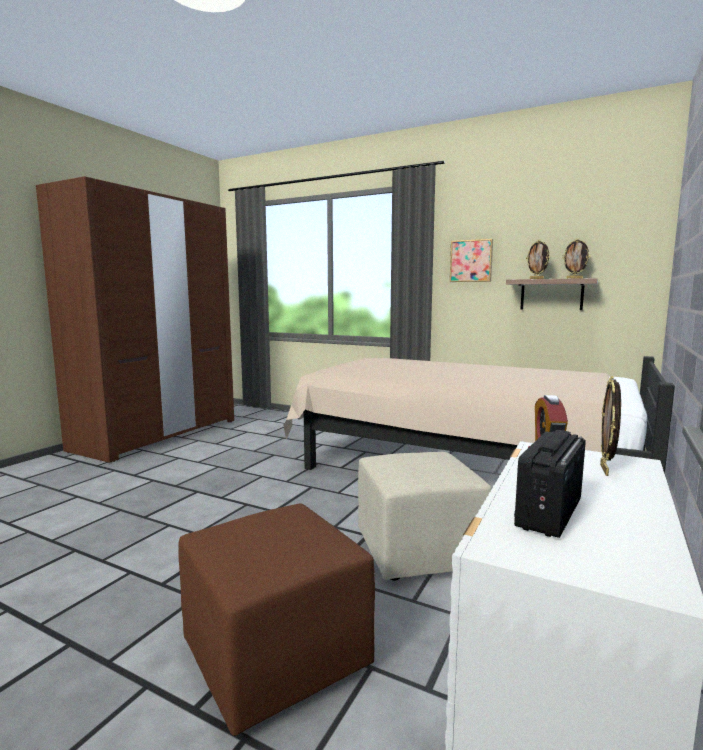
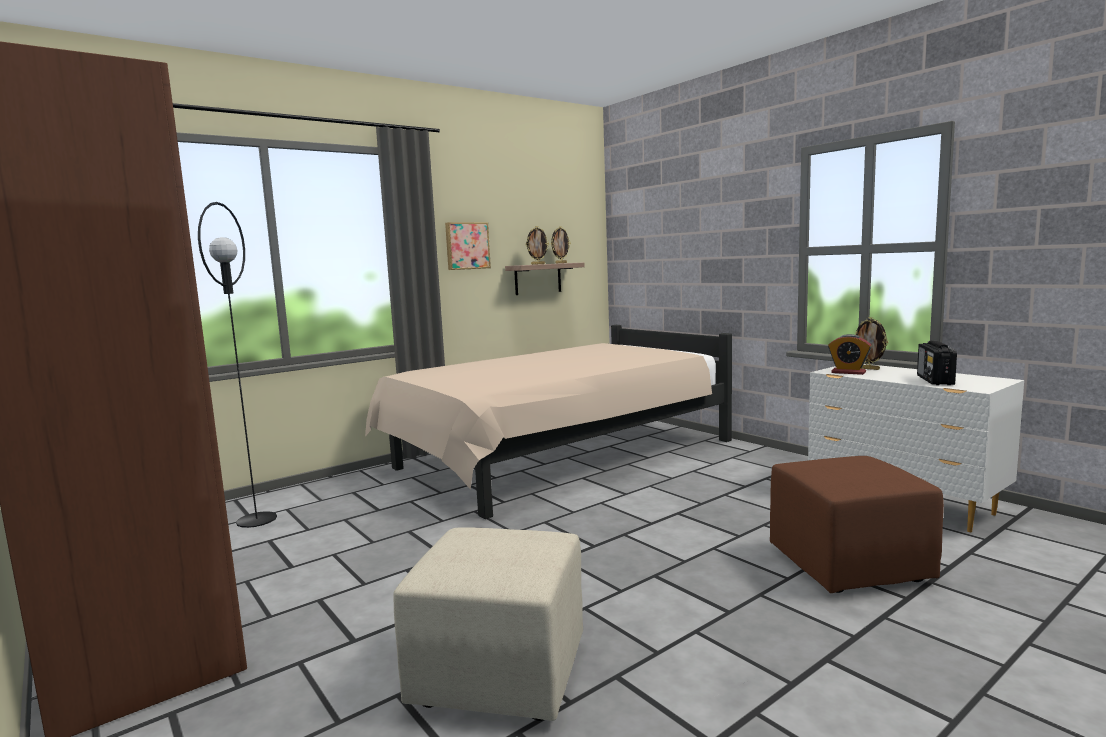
camera: 65 degrees left, 0 degrees up
beige ottoman [358,452,492,581] -> beige ottoman moved to [394,527,583,721]
radio [514,430,586,538] -> radio turned 45 degrees clockwise [917,340,957,385]
none -> black floor lamp [198,202,277,528]

